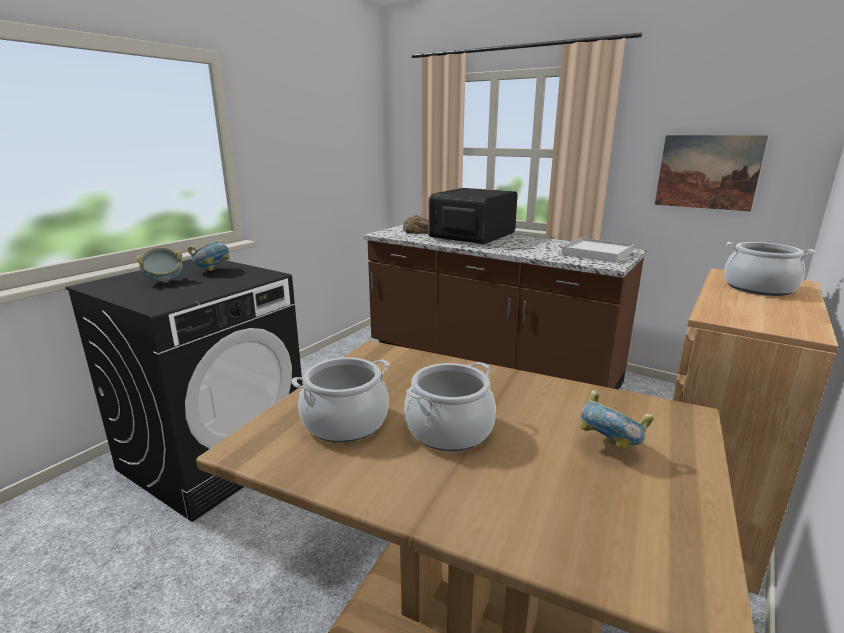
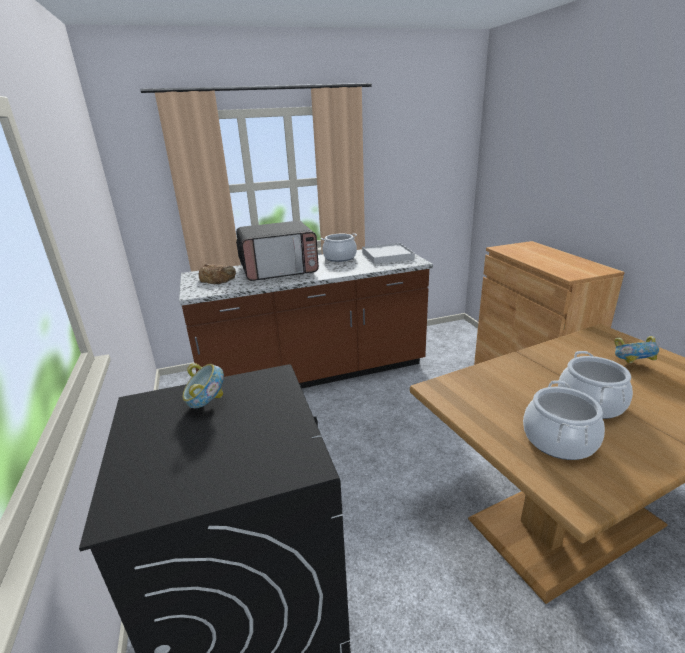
camera: 50 degrees left, 5 degrees up
bowl [137,247,183,283] -> none
microwave [428,188,517,245] -> microwave turned 90 degrees counterclockwise [236,221,319,281]
picture [655,135,768,212] -> none
cooking pot [724,242,815,296] -> cooking pot moved to [321,233,357,262]

